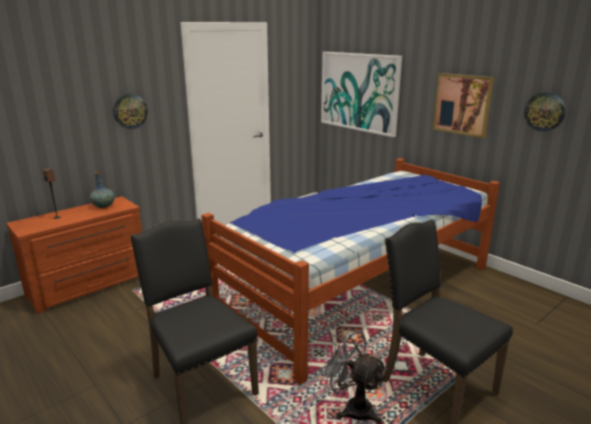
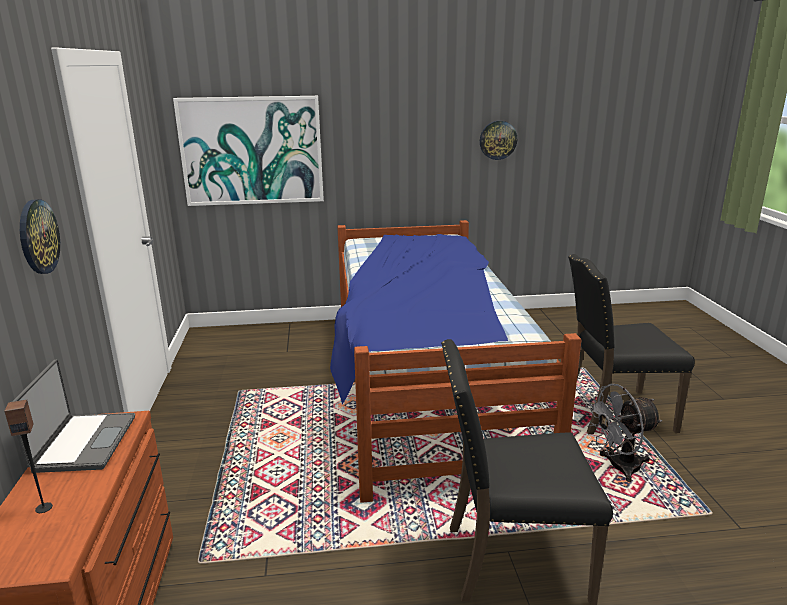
camera: 55 degrees left, 0 degrees up
vase [90,172,115,208] -> laptop [12,360,135,473]
picture [433,73,494,138] -> none

